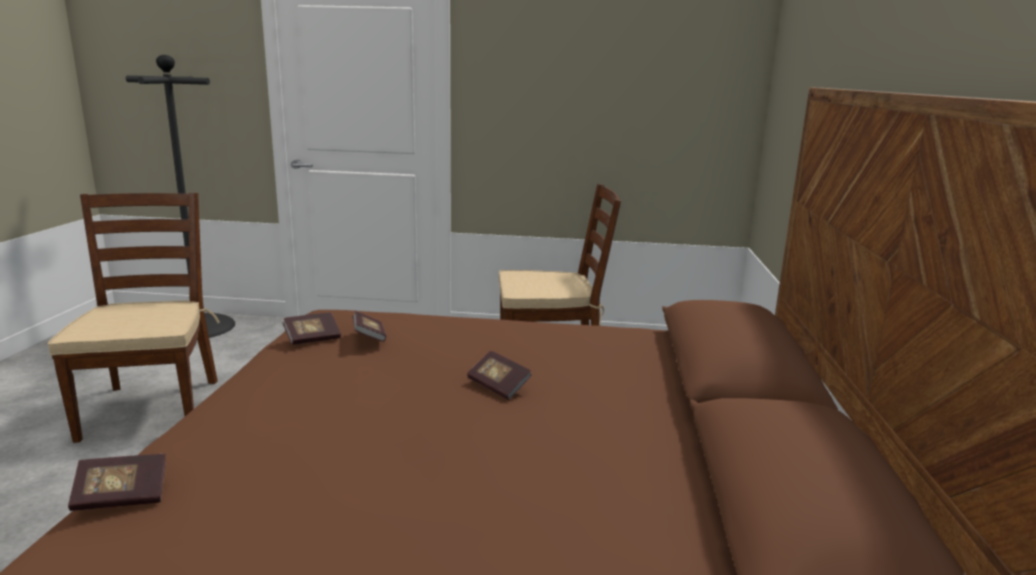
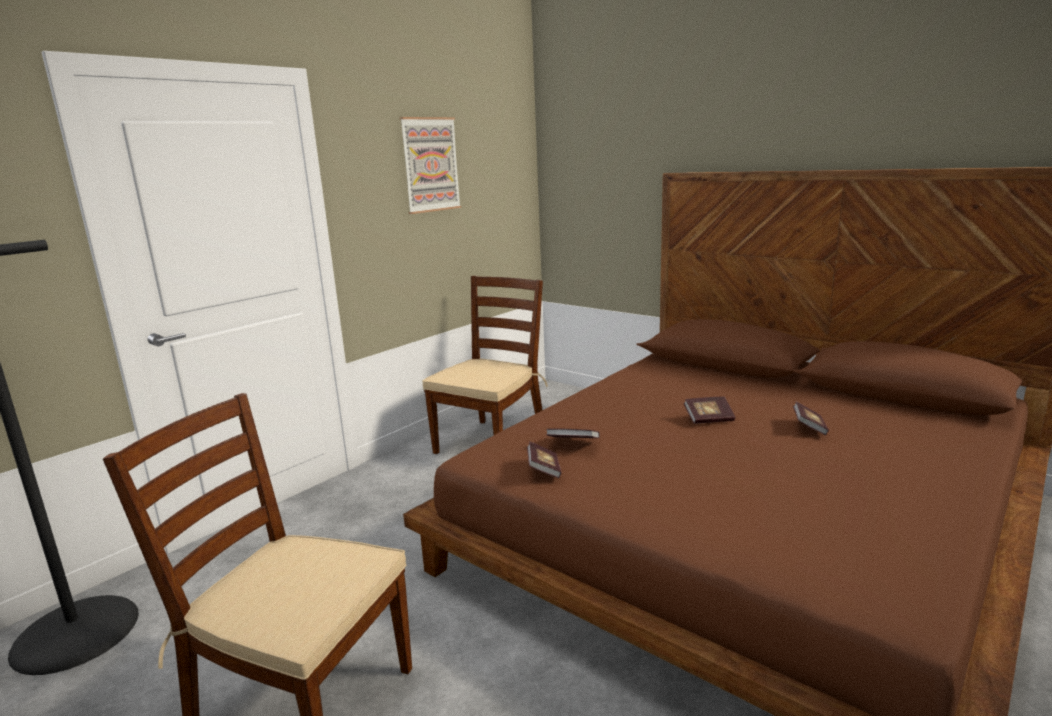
camera: 55 degrees left, 0 degrees up
book [68,454,166,511] -> book moved to [793,402,829,435]
none -> picture [400,117,461,214]

